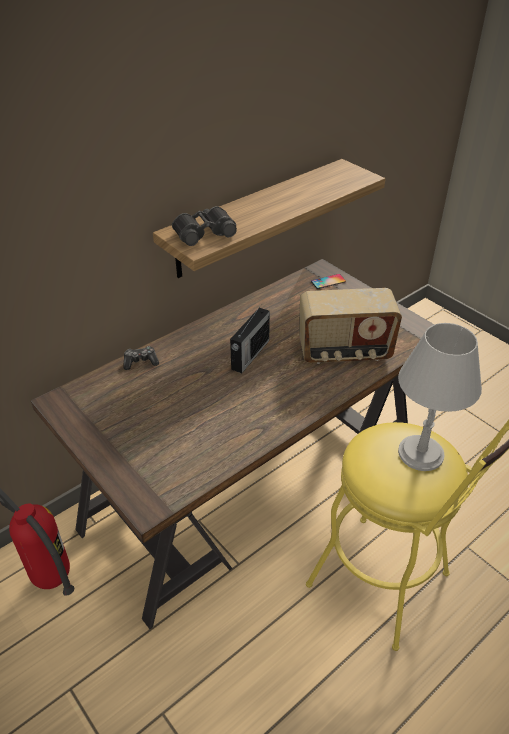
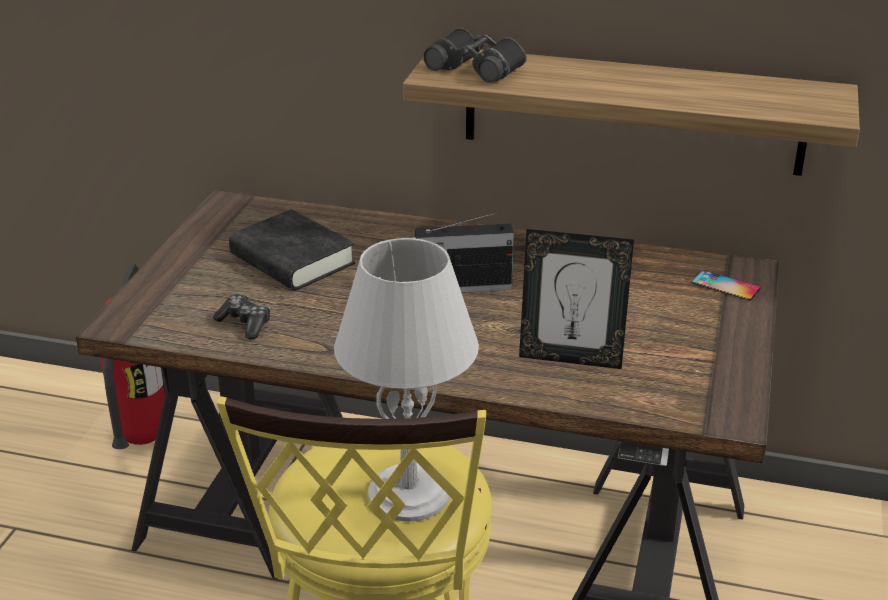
camera: 55 degrees right, 10 degrees down
game controller [123,346,159,370] -> game controller moved to [213,294,271,340]
radio [299,288,402,364] -> picture frame [519,229,634,369]
none -> black book [229,209,355,291]

